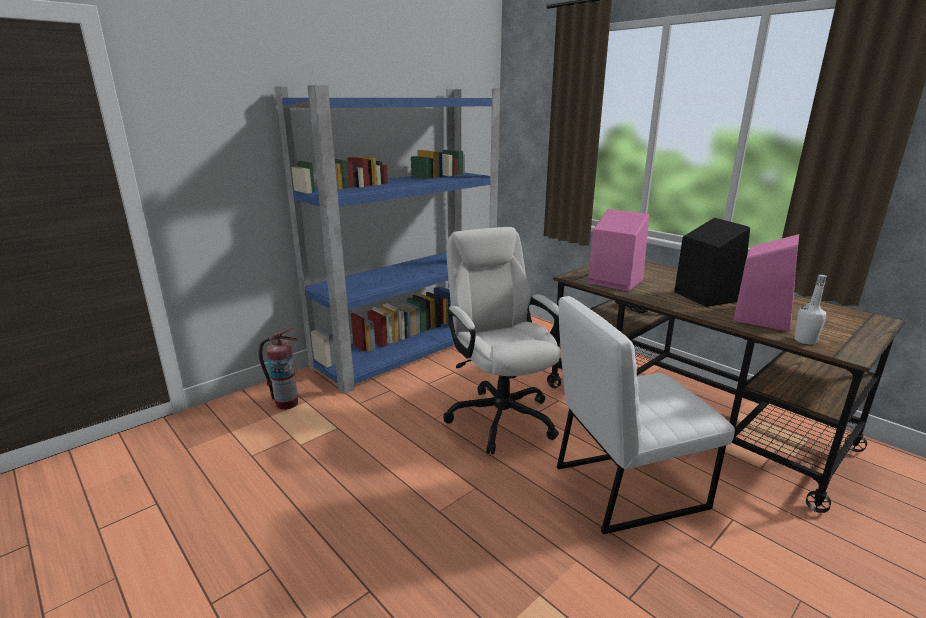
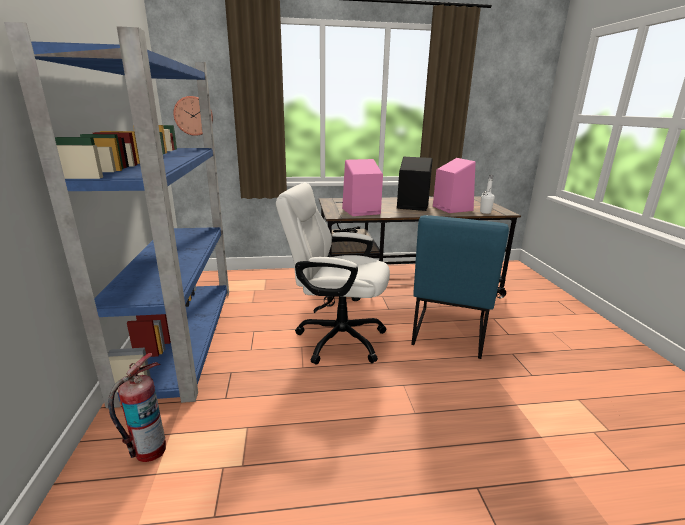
camera: 55 degrees left, 0 degrees up
white chair [557,296,735,535] -> blue chair [411,215,509,359]
none -> wall clock [173,96,213,136]

